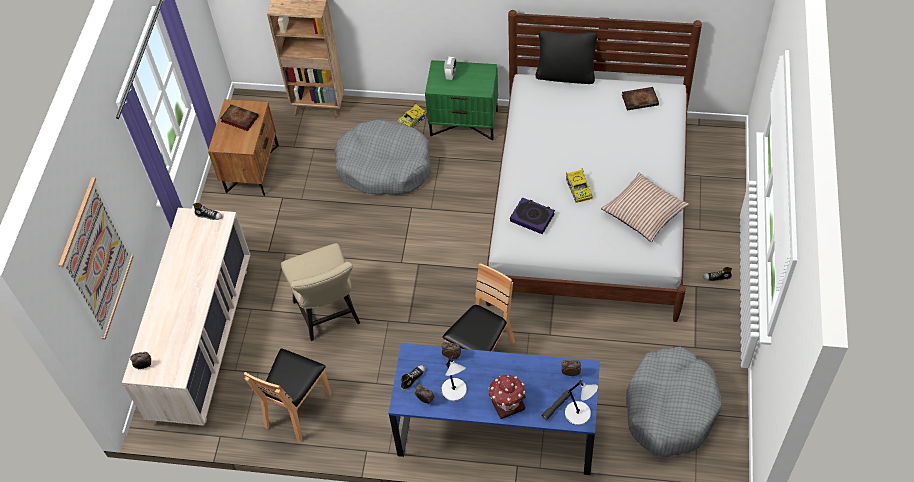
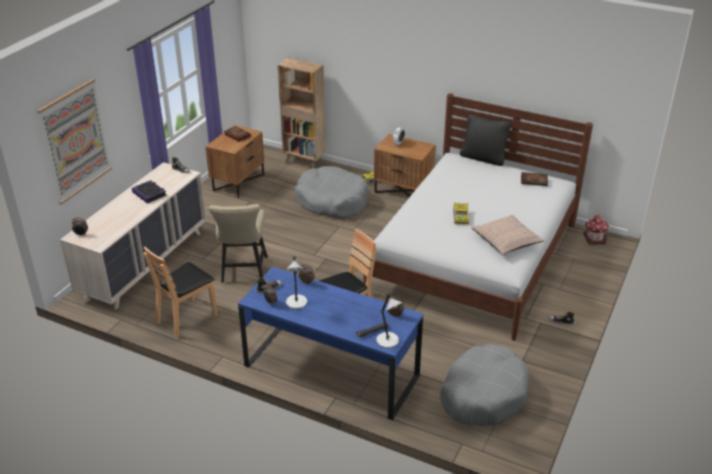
camera: 15 degrees right, 20 degrees down
green nightstand [425,60,498,141] -> brown nightstand [374,134,436,197]
toy house [488,375,526,419] -> toy house moved to [583,215,609,245]
book [510,197,555,234] -> book moved to [132,180,166,204]

